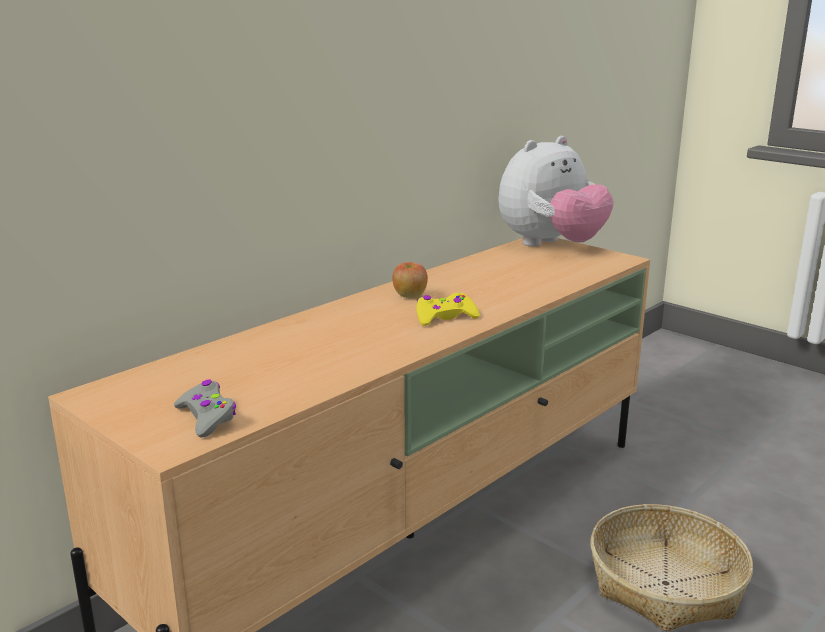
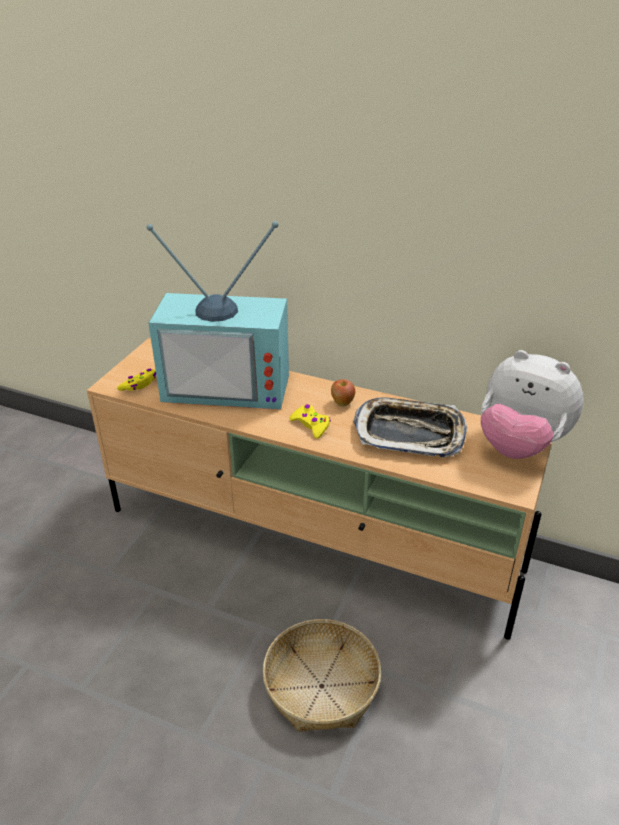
camera: 70 degrees right, 15 degrees up
grey game controller [174,380,236,437] -> yellow game controller [117,369,156,391]
none -> television [147,221,289,409]
none -> tray [353,397,467,457]

